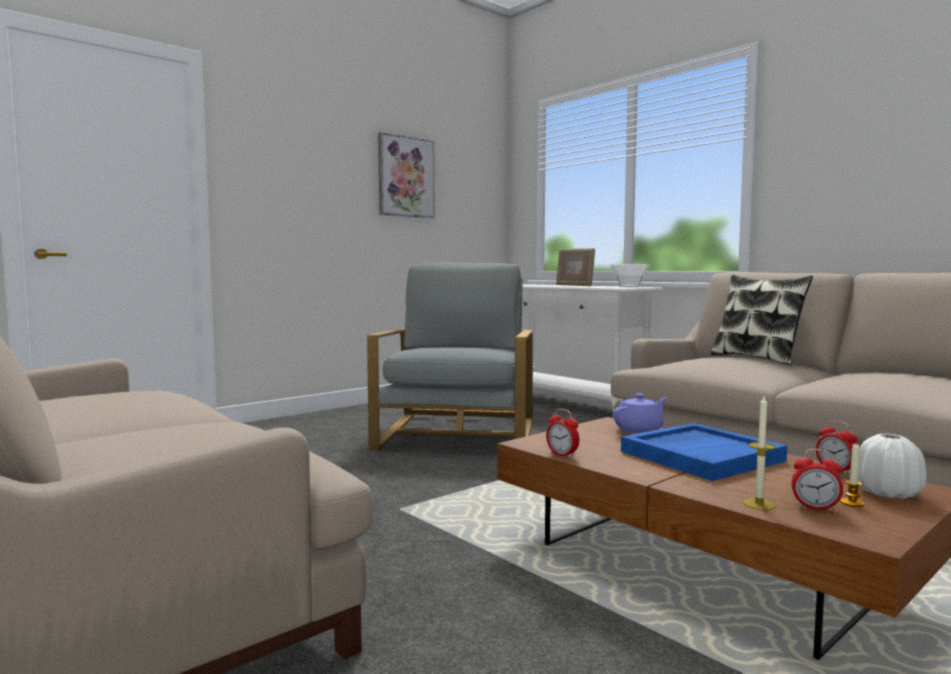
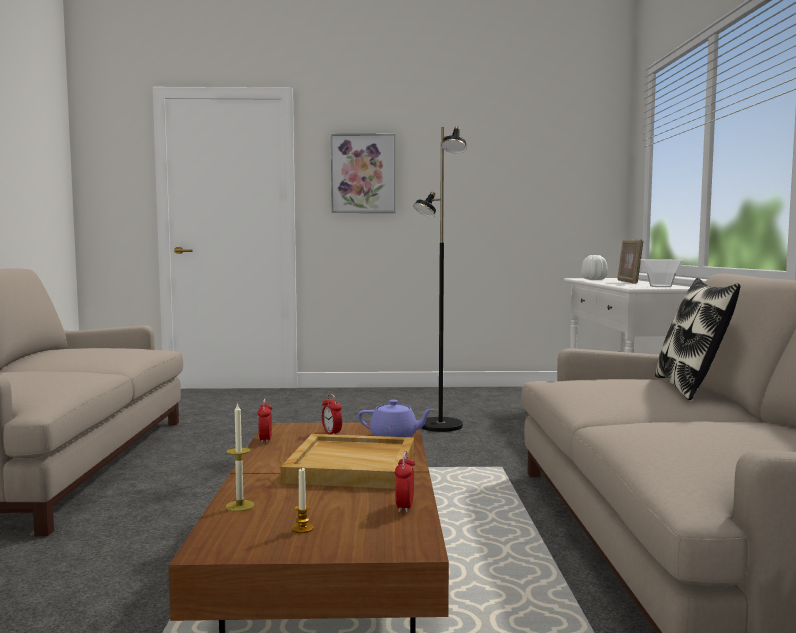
camera: 40 degrees right, 0 degrees up
grey armchair [367,262,533,451] -> black floor lamp [413,126,467,432]
picture [378,132,435,218] -> picture moved to [331,133,396,213]
blue tray [621,423,787,481] -> beige tray [280,434,414,489]
alarm clock [791,449,843,512] -> alarm clock moved to [322,394,342,435]
white vase [858,434,927,499] -> white vase moved to [581,255,608,280]

